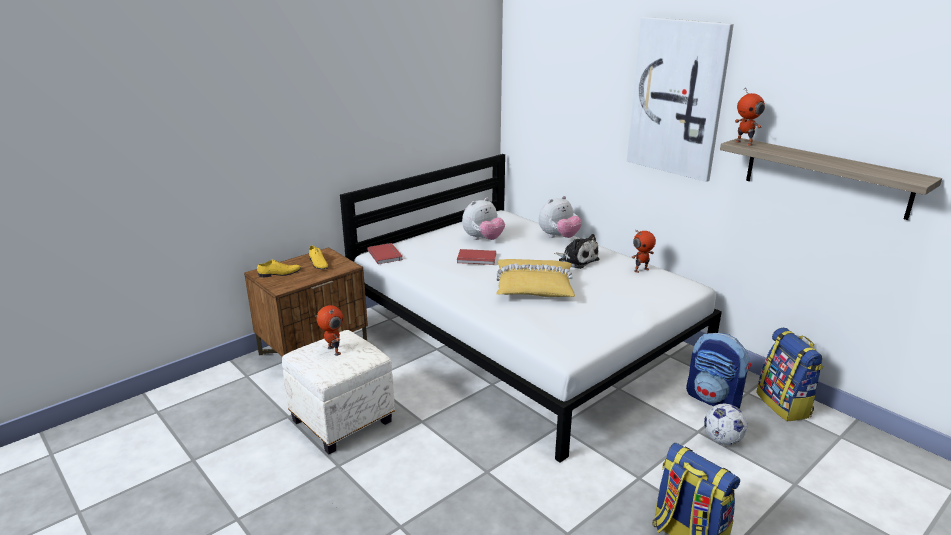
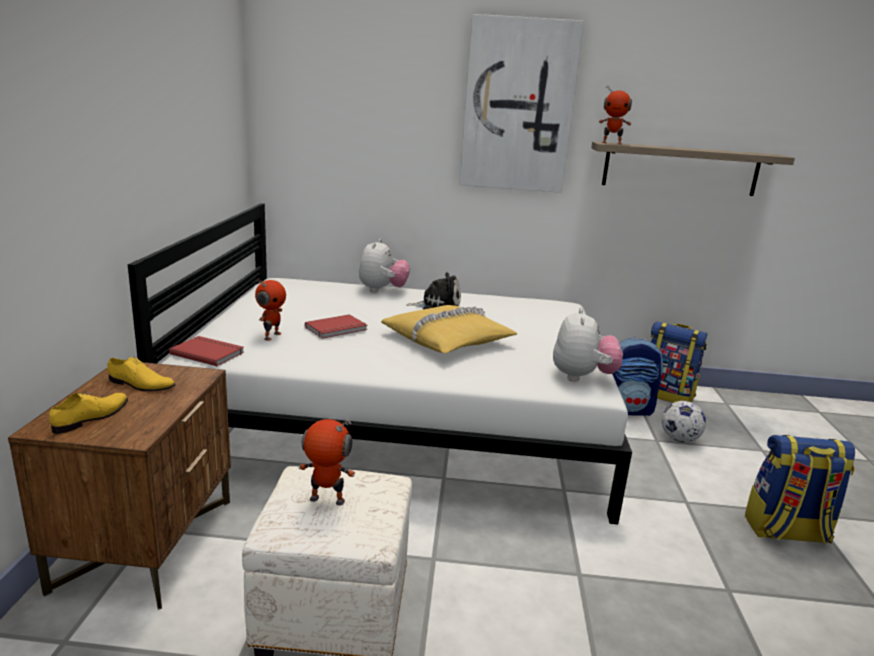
camera: 45 degrees left, 5 degrees down
plush toy [462,198,505,240] -> plush toy moved to [553,308,623,382]
toy robot [632,229,656,273] -> toy robot moved to [255,280,286,341]

